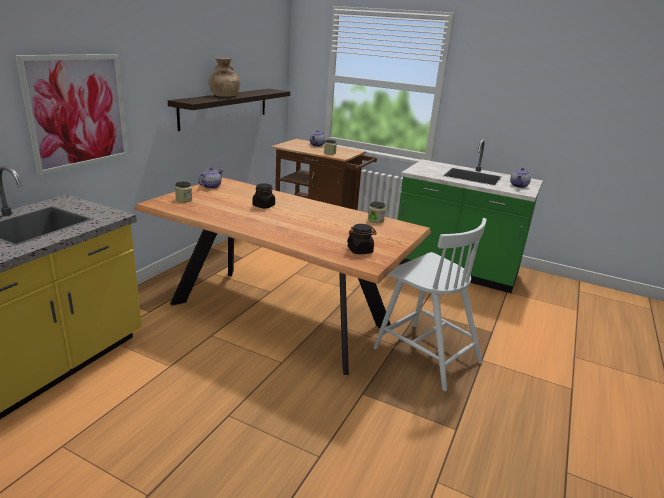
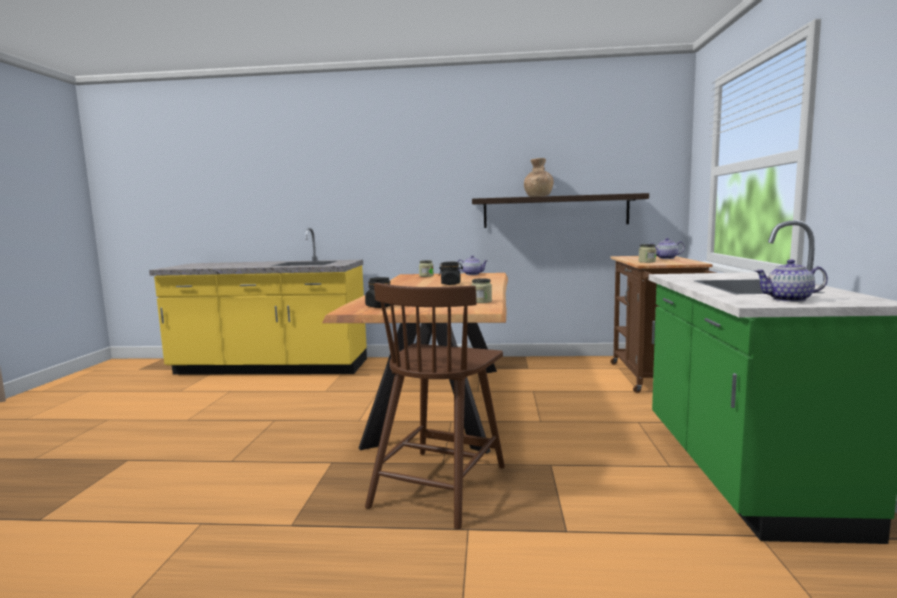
camera: 70 degrees right, 15 degrees down
picture [15,54,128,176] -> none
white chair [373,218,486,391] -> brown chair [365,283,505,529]

